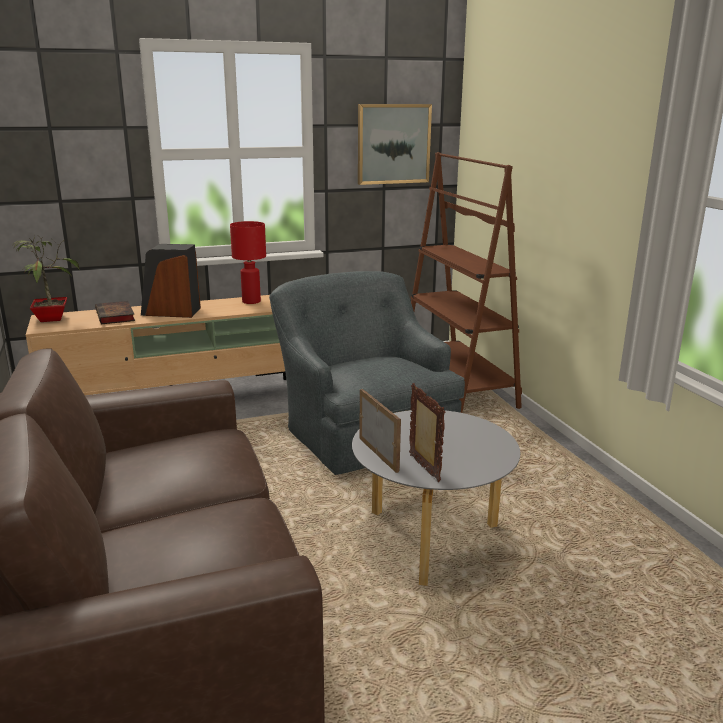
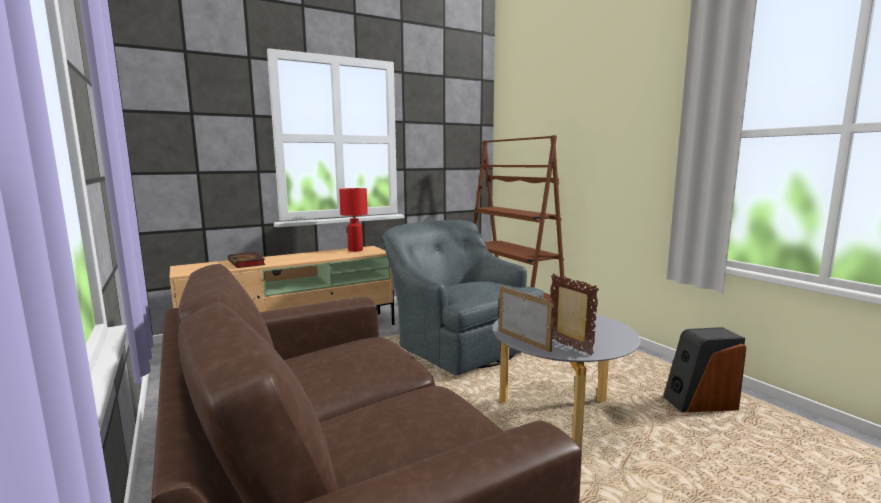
camera: 10 degrees left, 10 degrees down
potted plant [13,236,80,322] -> none
speaker [141,244,201,318] -> speaker moved to [663,327,746,412]
picture [358,104,432,185] -> none

